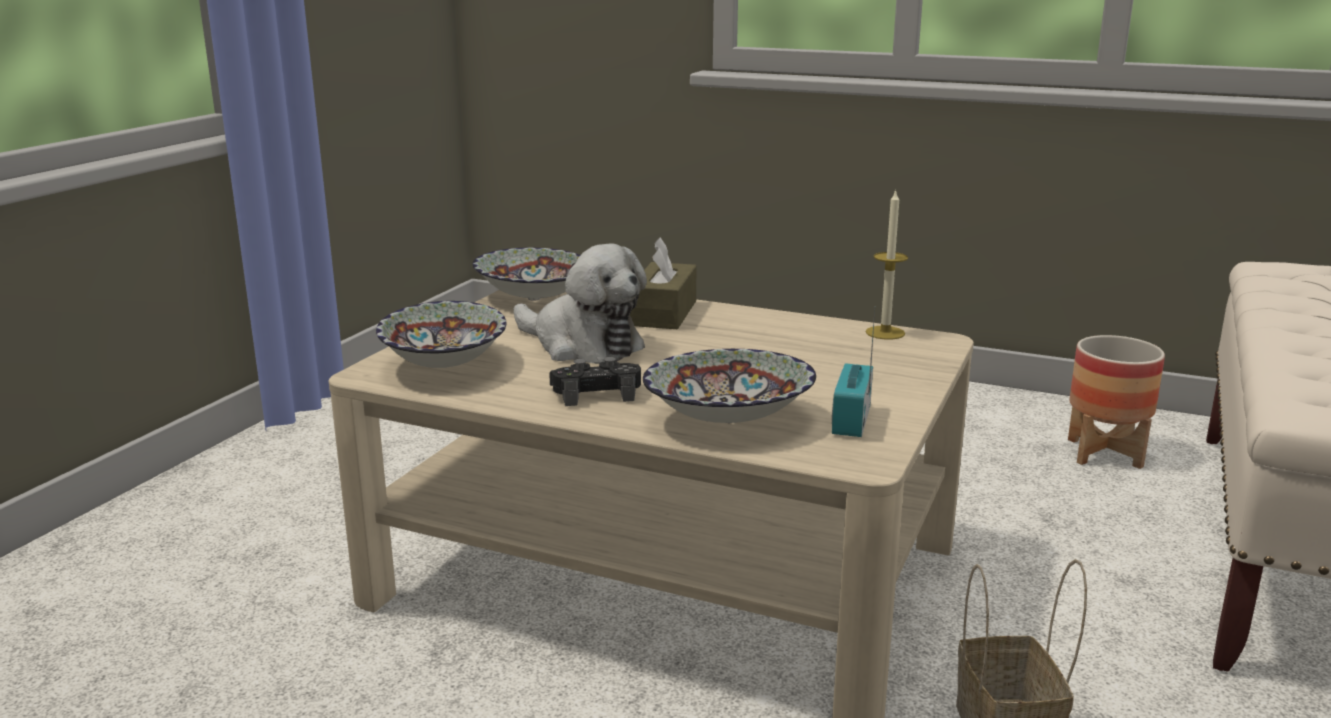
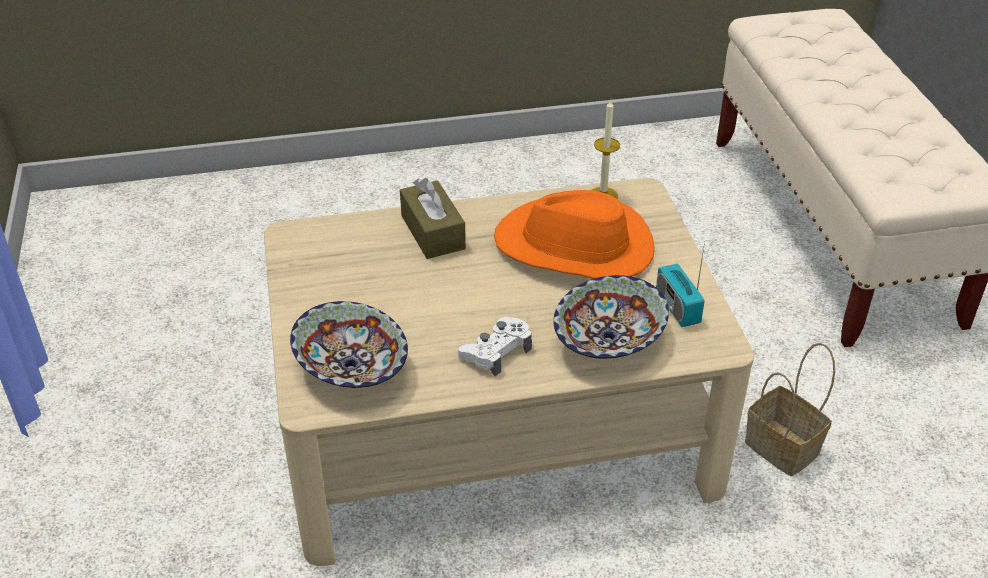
camera: 35 degrees left, 20 degrees up
bowl [472,248,580,301] -> none
plush toy [513,244,647,364] -> none
black game controller [549,357,641,406] -> white game controller [458,317,532,376]
planter [1068,335,1165,469] -> none
none -> orange hat [494,190,654,279]

